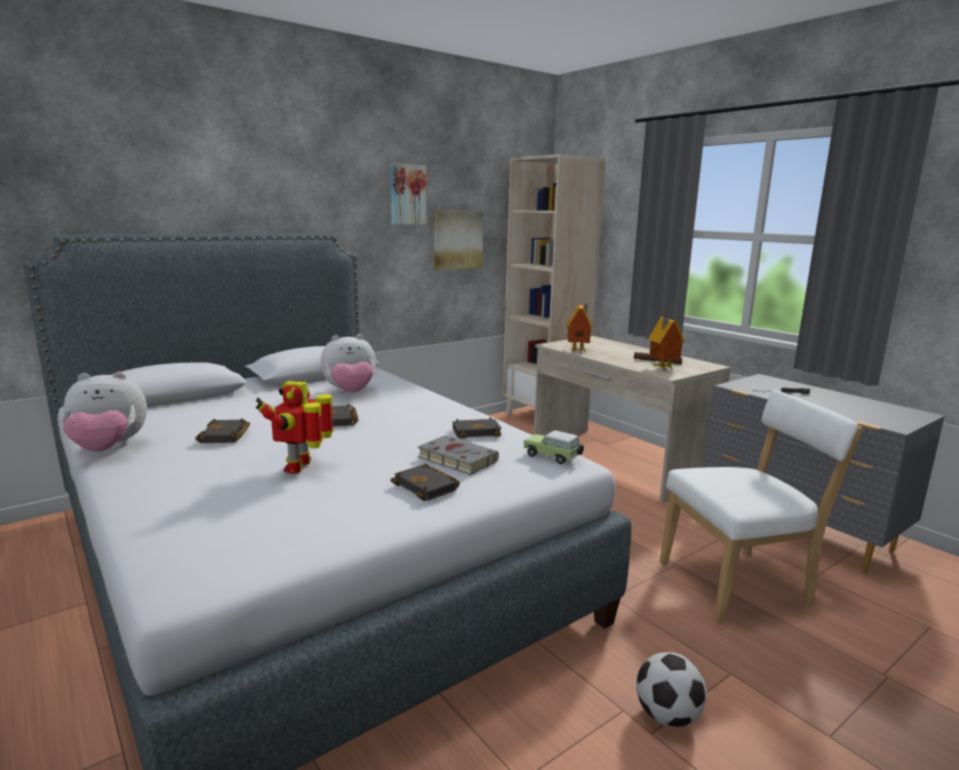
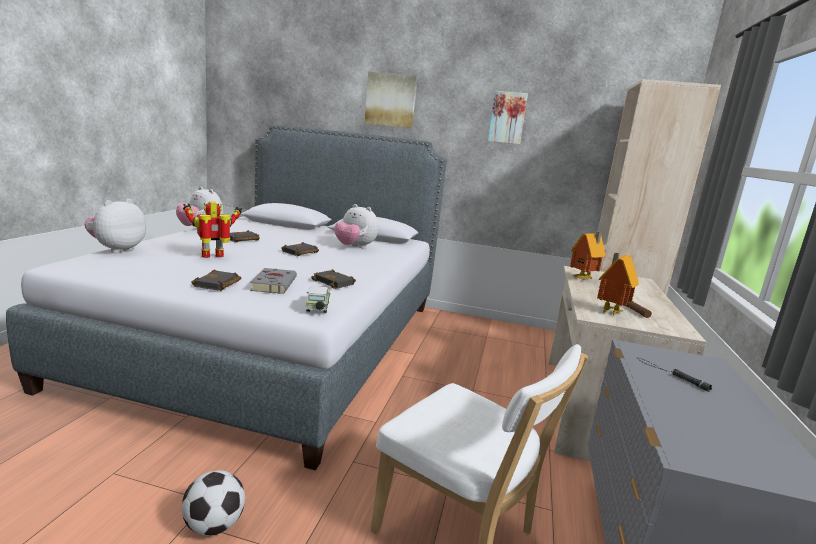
camera: 50 degrees right, 0 degrees up
picture [434,210,484,270] -> picture moved to [365,71,417,128]
none -> plush toy [84,199,146,253]

